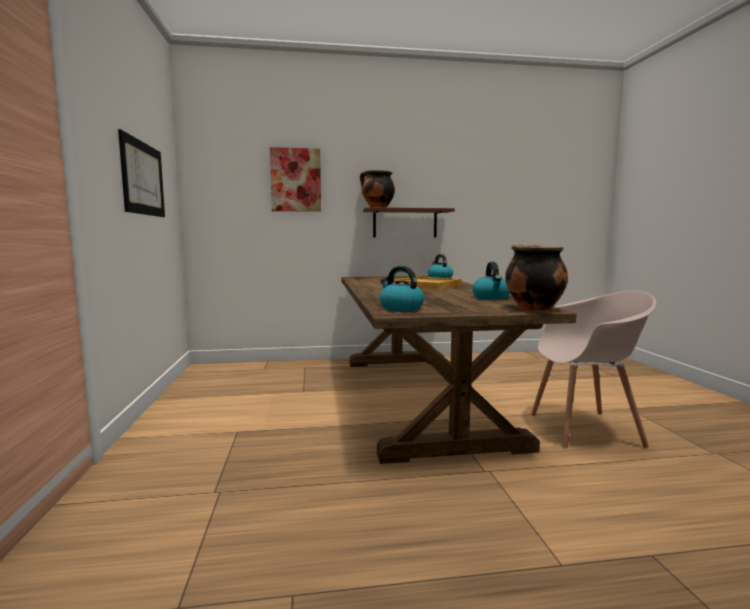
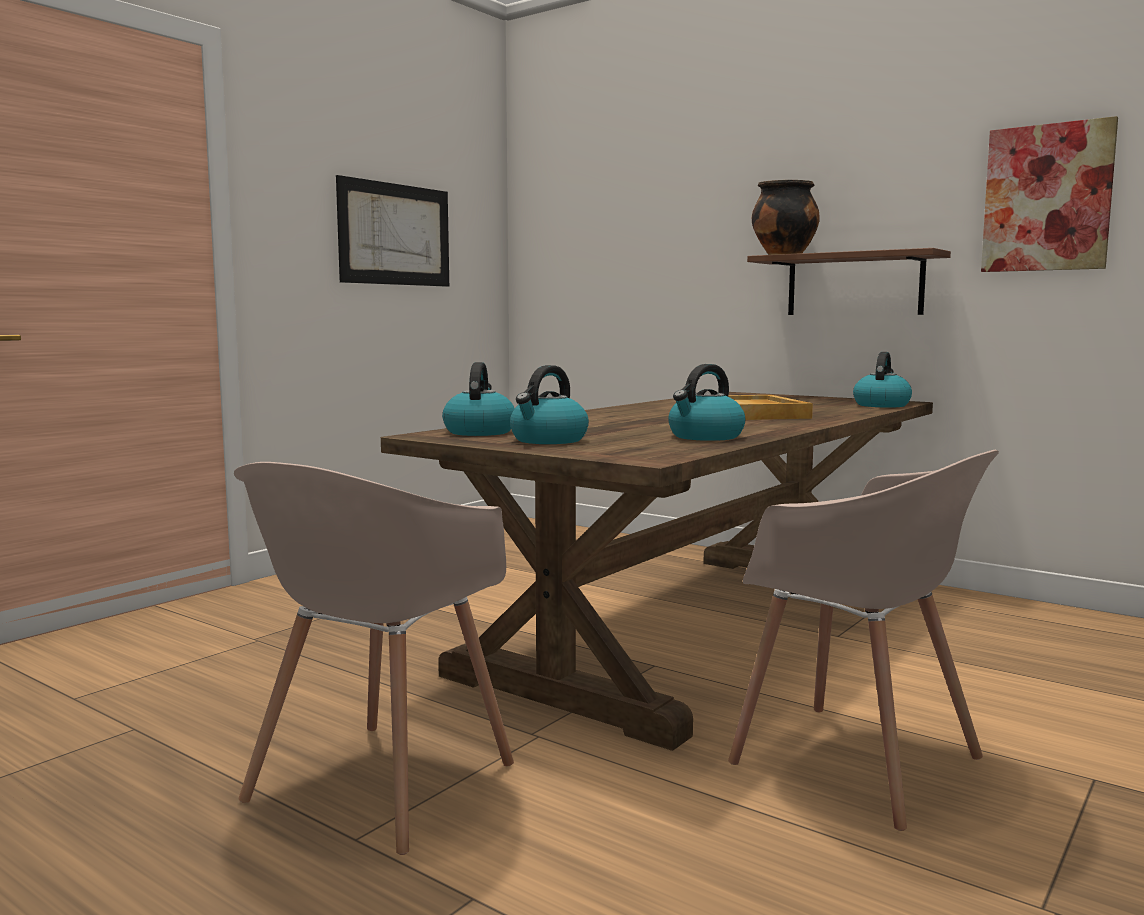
camera: 45 degrees right, 0 degrees up
picture [270,147,321,212] -> picture moved to [981,116,1118,272]
cooking pot [505,244,568,312] -> none
none -> beige chair [234,462,514,855]
none -> kettle [510,365,589,444]

